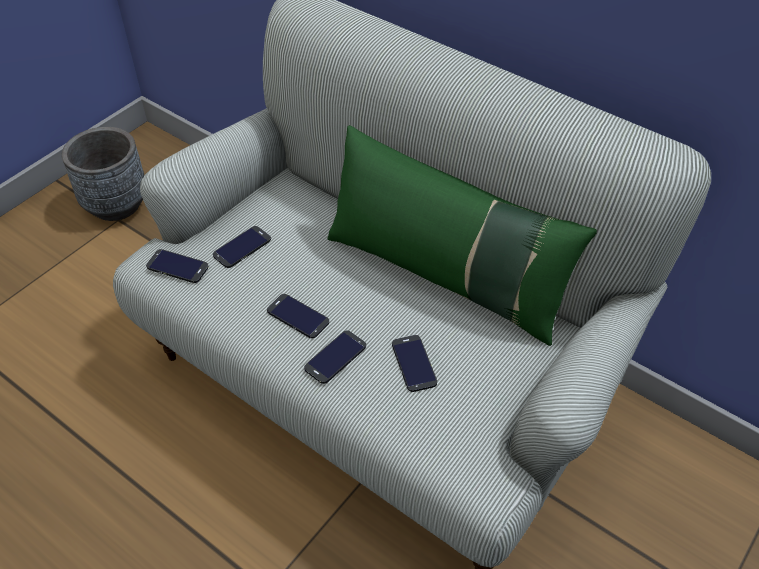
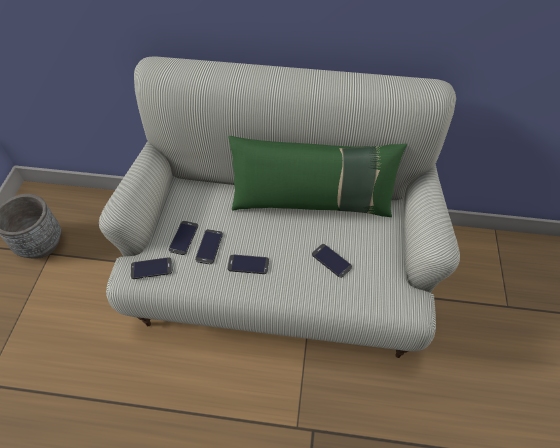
camera: 30 degrees left, 5 degrees up
phone [304,330,366,384] -> phone moved to [195,229,223,264]

